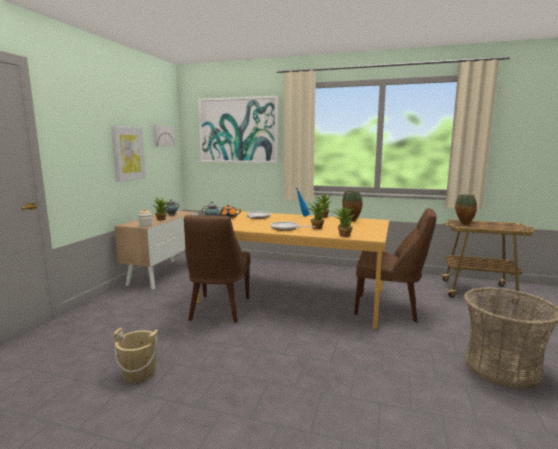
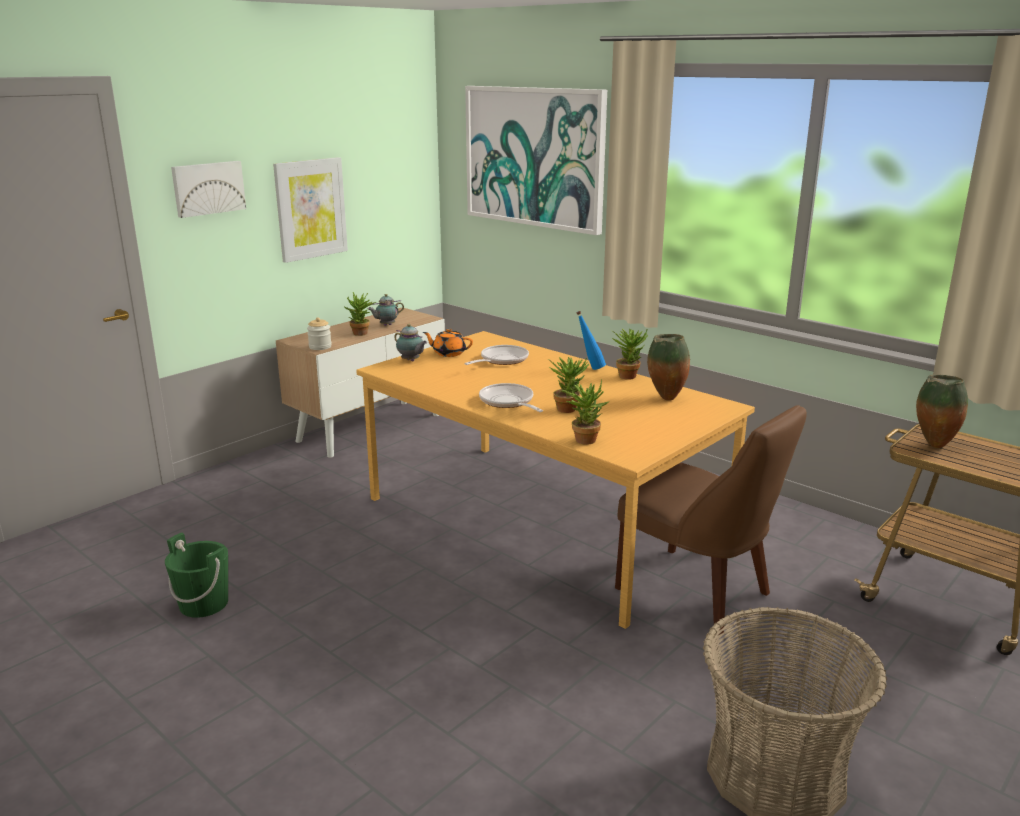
camera: 25 degrees right, 10 degrees up
beige bucket [114,328,158,383] -> green bucket [165,532,228,618]
picture [153,125,175,147] -> picture moved to [171,161,246,218]
brown chair [184,215,250,323] -> none

